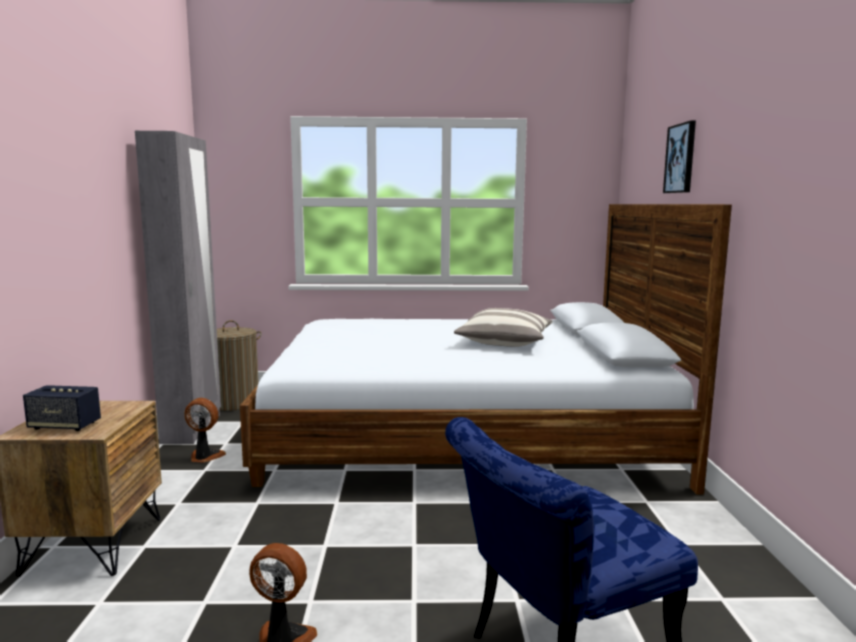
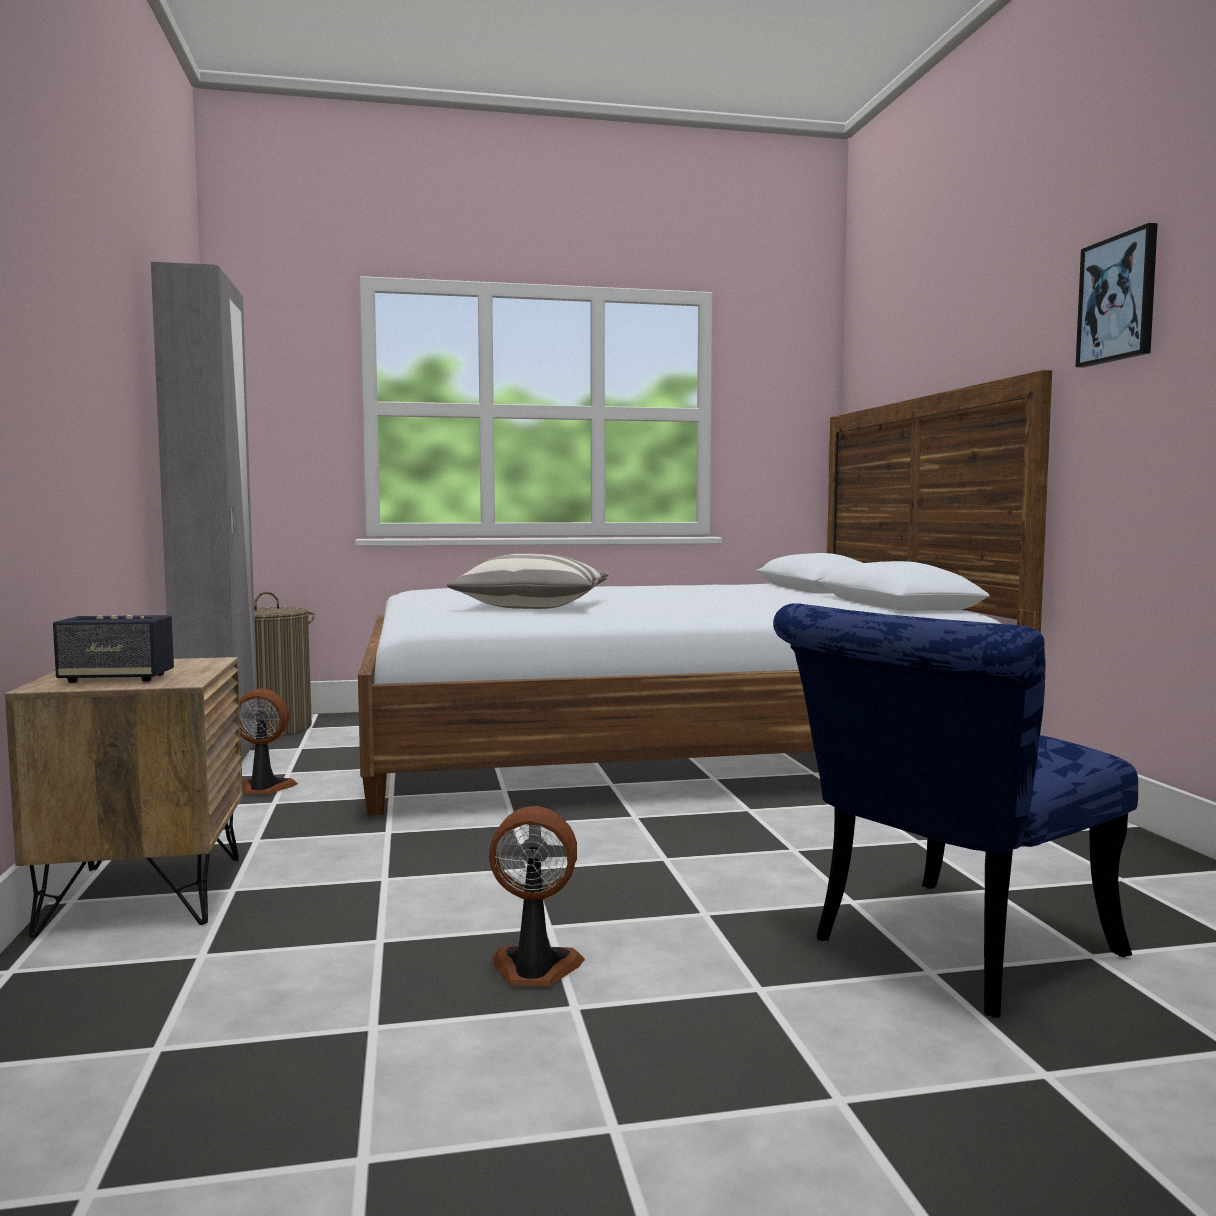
camera: 10 degrees left, 5 degrees down
pillow [454,308,553,347] -> pillow moved to [447,554,609,609]
picture [663,121,696,193] -> picture moved to [1076,223,1158,367]

